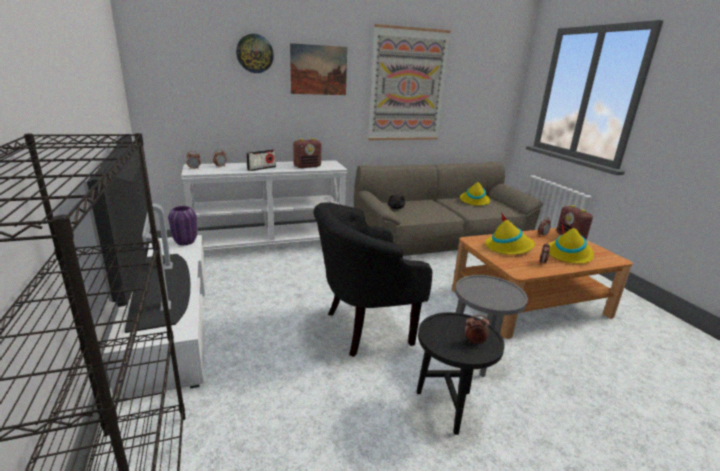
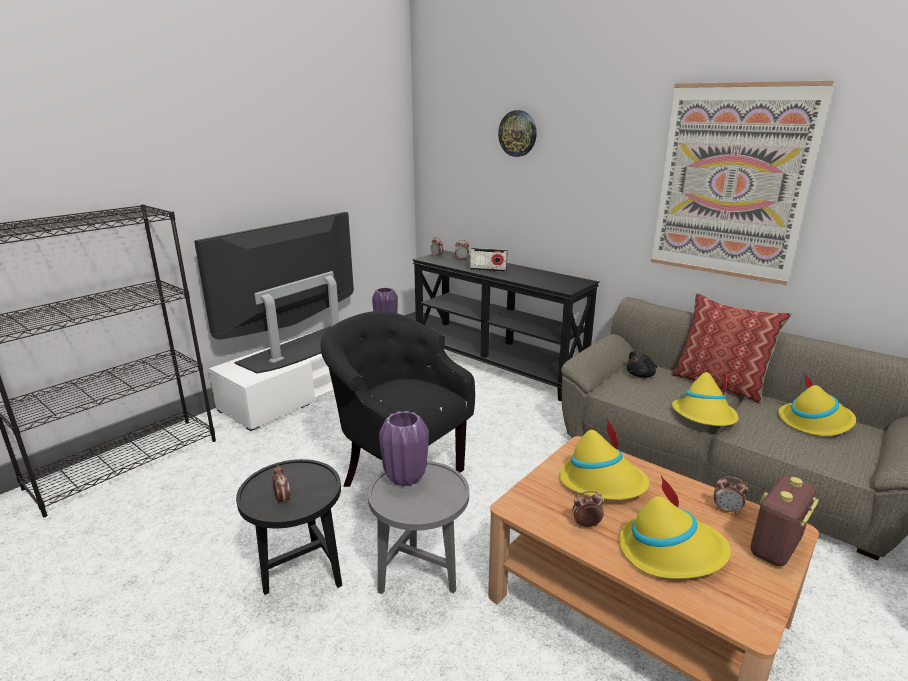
camera: 60 degrees right, 0 degrees up
white console table [181,160,347,250] -> black console table [413,250,599,402]
picture [290,43,347,95] -> none
radio [293,138,321,168] -> none
none -> purple vase [379,411,429,487]
none -> pillow [671,293,792,404]
none -> yellow hat [672,370,738,426]

